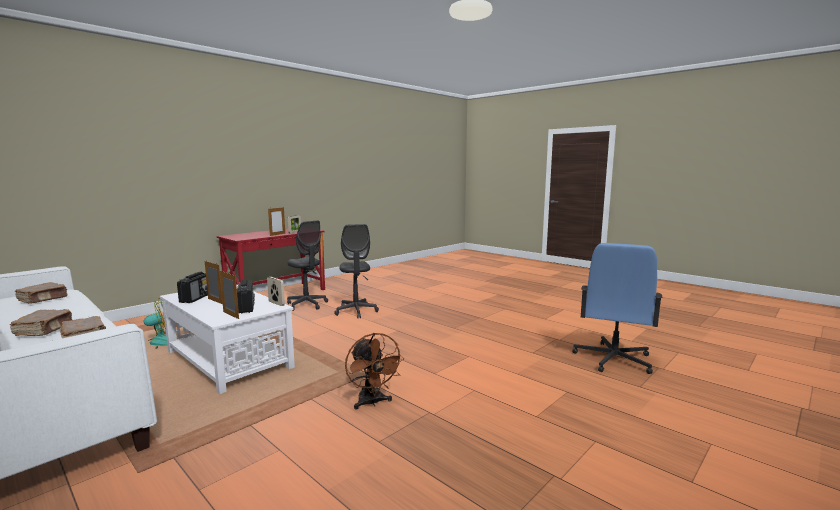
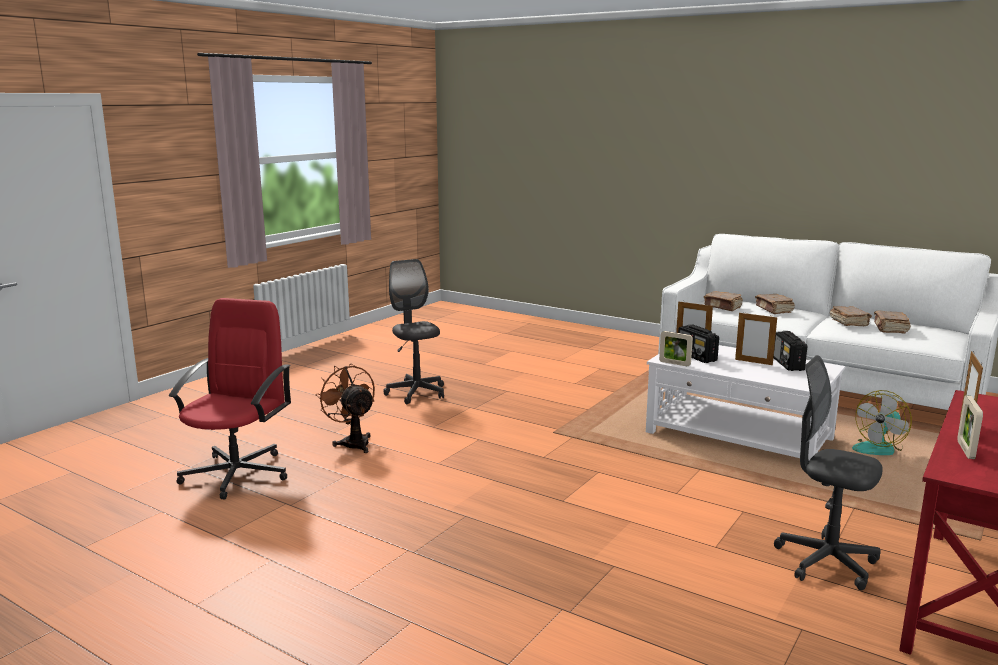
camera: 170 degrees right, 5 degrees up
grey office chair [334,224,379,318] -> grey office chair moved to [383,259,444,405]
brown fan [345,333,404,409] -> brown fan moved to [316,364,375,453]
blue office chair [572,243,663,374] -> red office chair [169,298,291,499]
none -> brown book [830,306,872,326]

